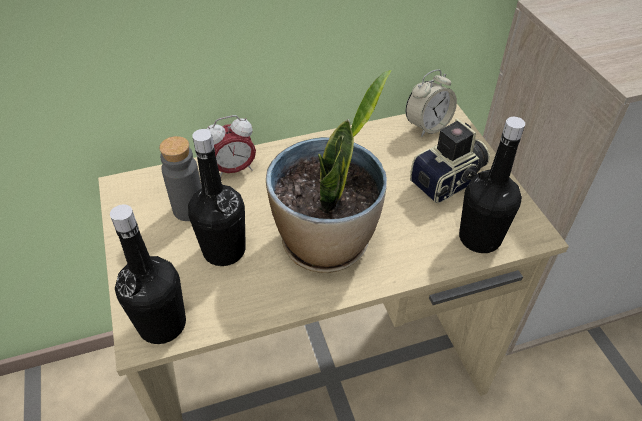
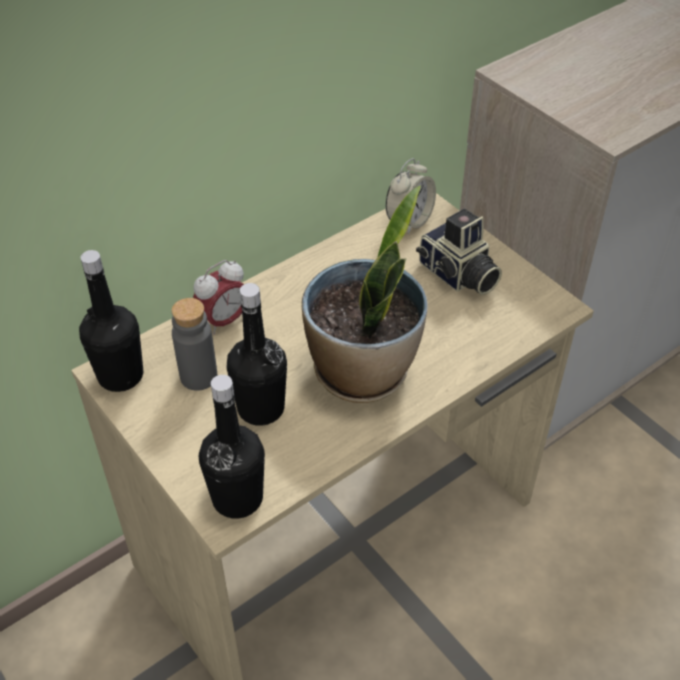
camera: 20 degrees left, 0 degrees up
camera [410,118,490,203] -> camera turned 105 degrees clockwise [416,209,502,295]
black bottle [459,117,525,253] -> black bottle moved to [79,250,143,392]

